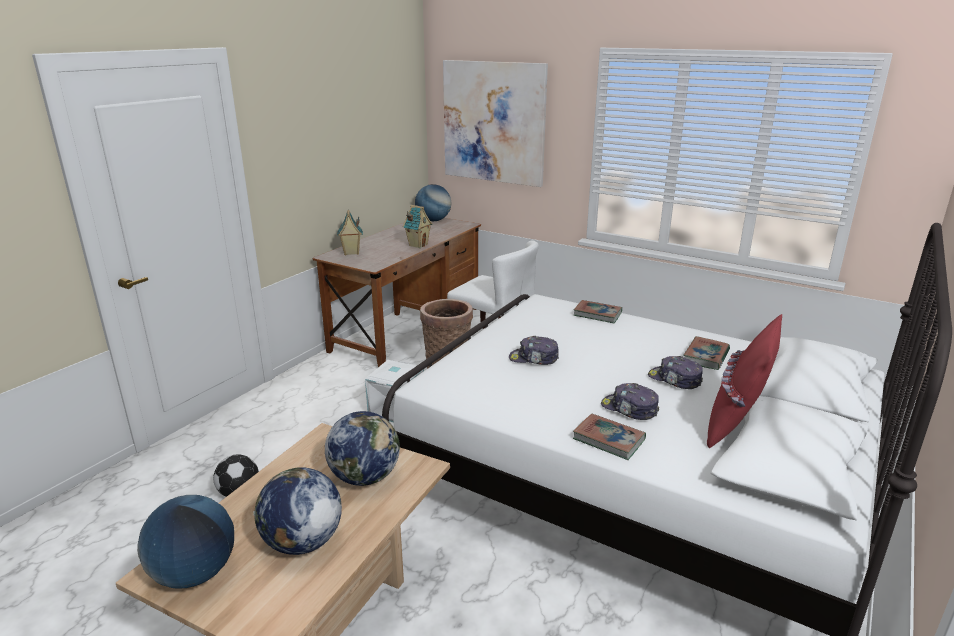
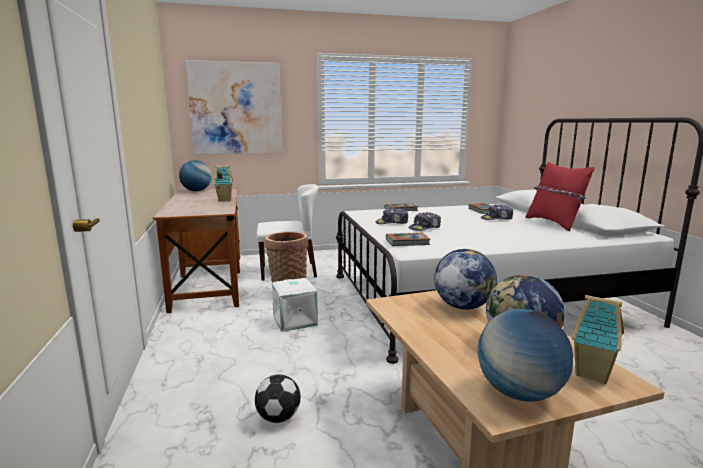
camera: 45 degrees left, 10 degrees down
toy house [337,210,363,255] -> toy house moved to [572,295,624,384]
book [573,414,646,460] -> book moved to [386,233,430,246]
cap [601,383,659,420] -> cap moved to [375,208,408,224]

